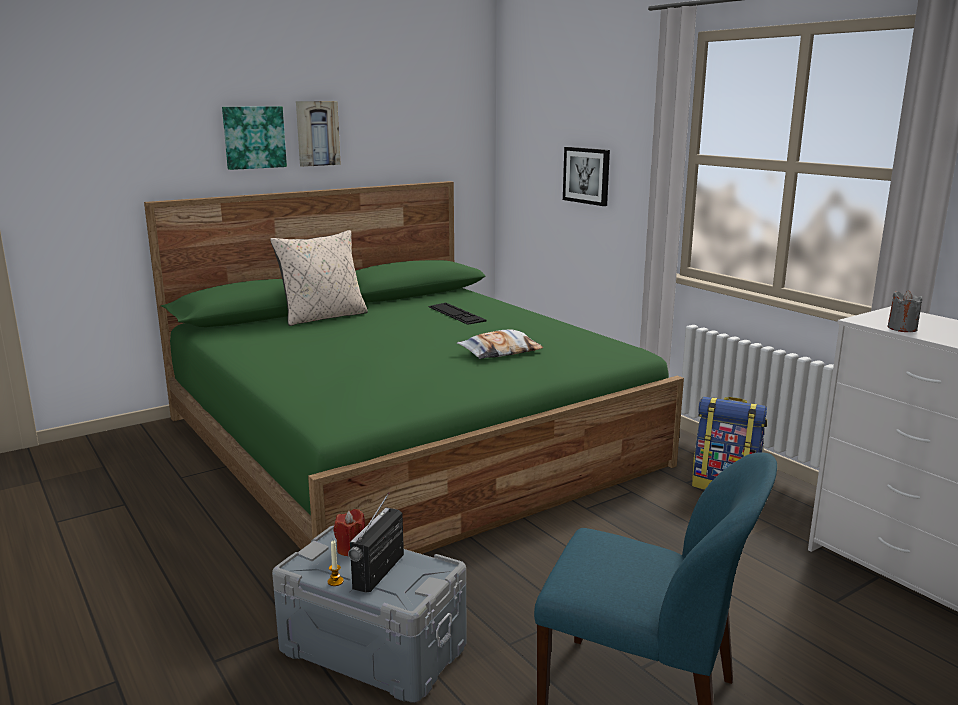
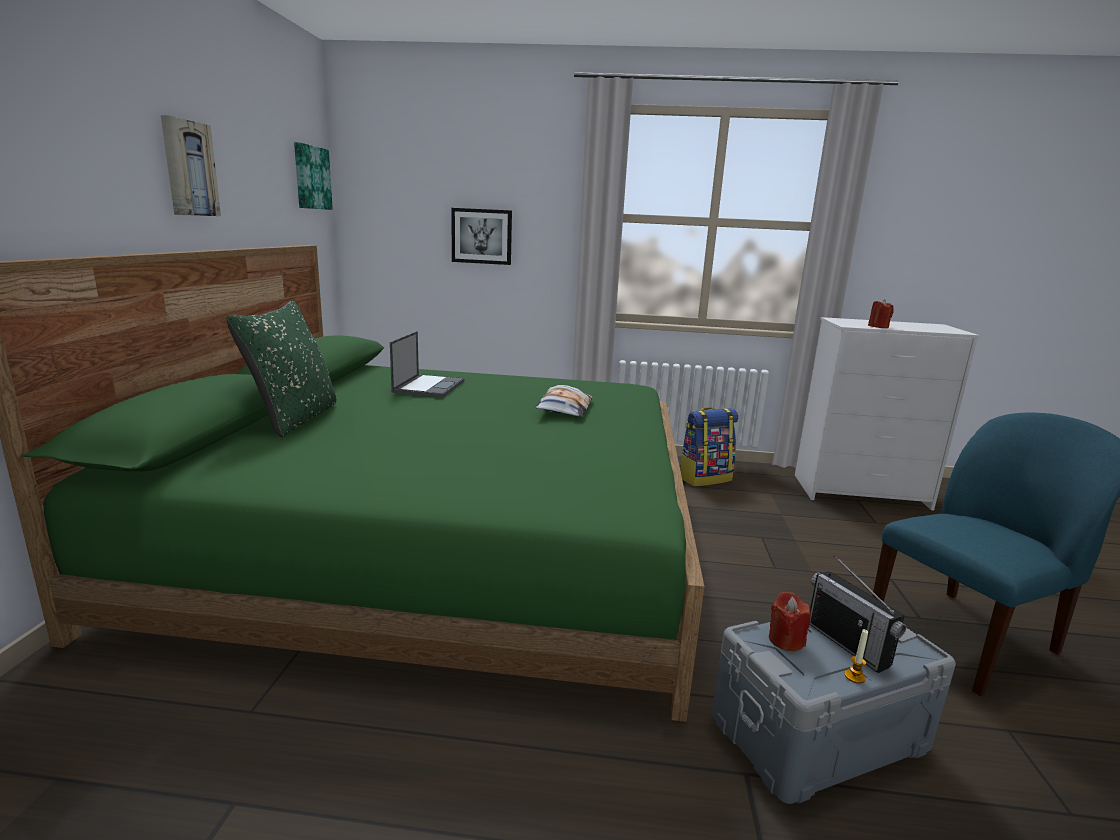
camera: 50 degrees left, 0 degrees up
picture [222,106,287,170] -> picture moved to [294,142,333,210]
beige pillow [270,230,368,326] -> green pillow [227,301,337,437]
keyboard [428,303,486,325] -> laptop [390,331,465,397]
grey candle [887,290,922,332] -> red candle [868,299,894,328]

